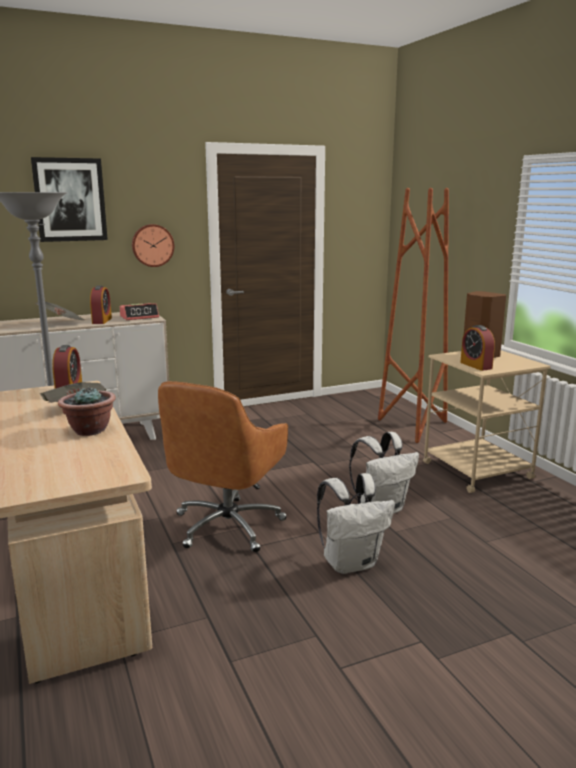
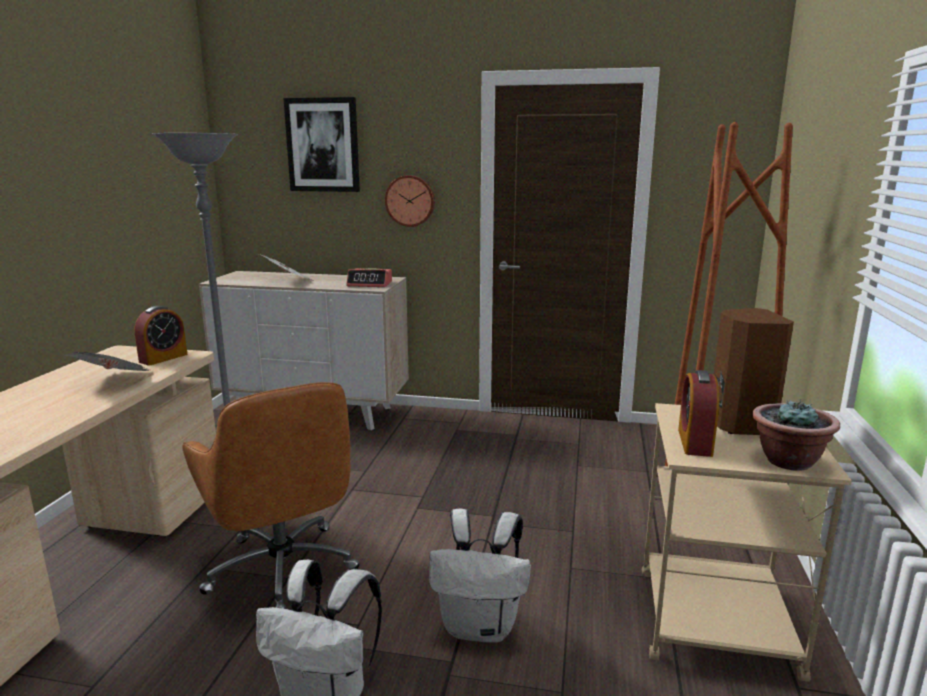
camera: 35 degrees right, 0 degrees up
potted plant [58,386,116,436] -> potted plant moved to [752,399,840,471]
alarm clock [90,285,112,324] -> none
brown office chair [158,381,288,552] -> brown office chair turned 90 degrees counterclockwise [182,382,359,609]

